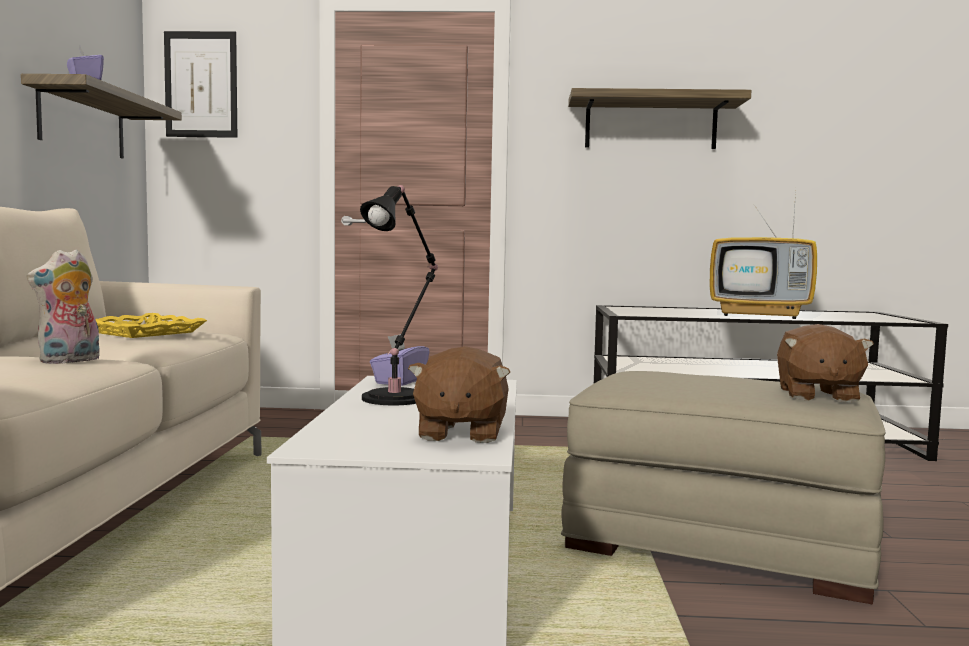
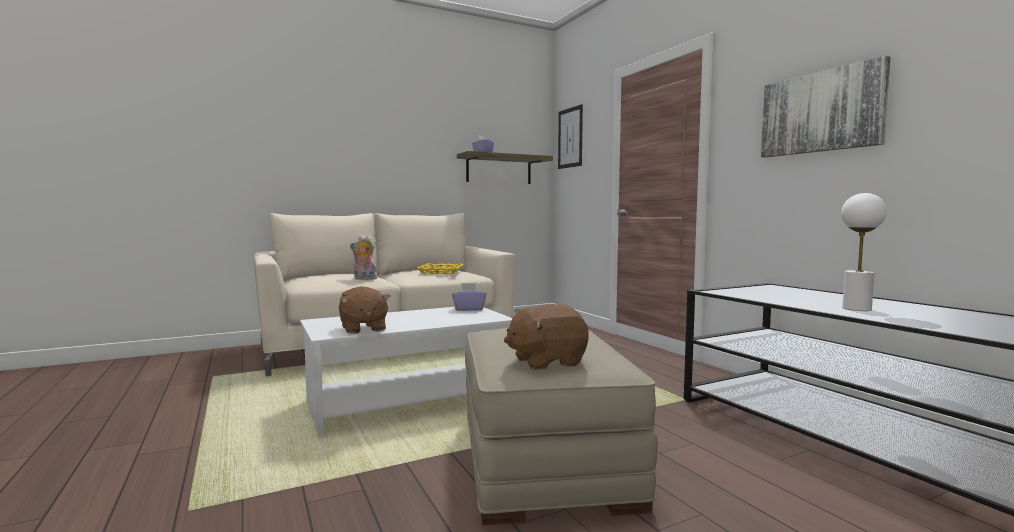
camera: 60 degrees right, 0 degrees up
black table lamp [360,185,438,405] -> none
brown plush toy [408,346,510,443] -> brown plush toy turned 90 degrees counterclockwise [339,286,390,334]
shelf [568,88,752,149] -> picture [761,56,891,158]
television [710,192,817,319] -> white table lamp [841,193,887,311]

